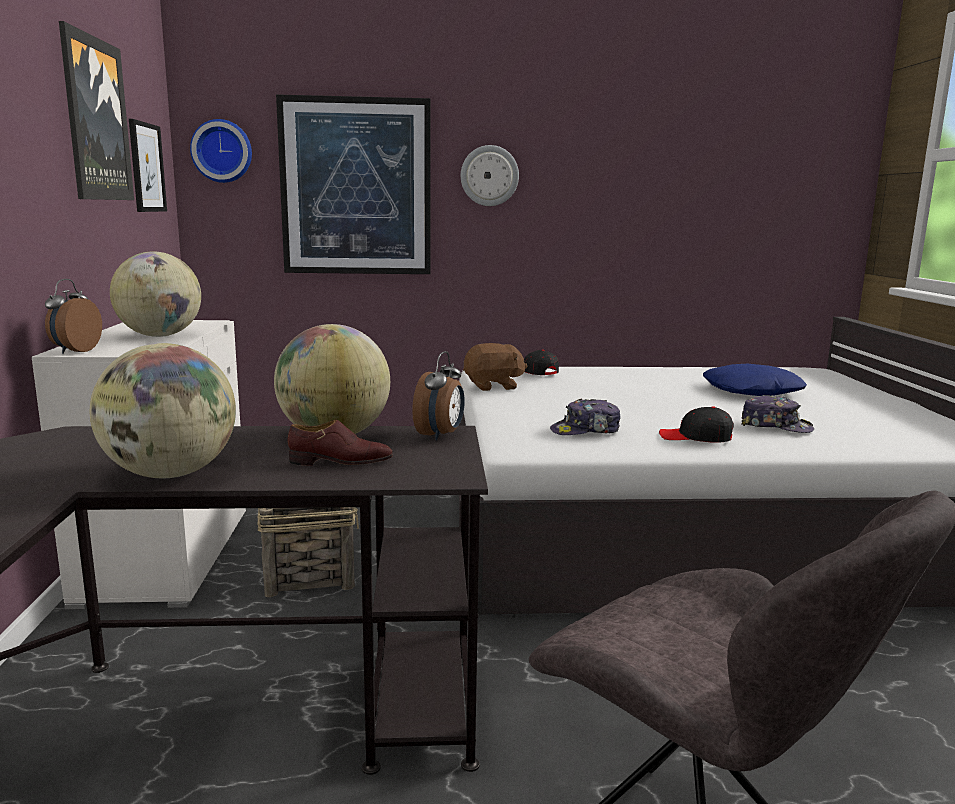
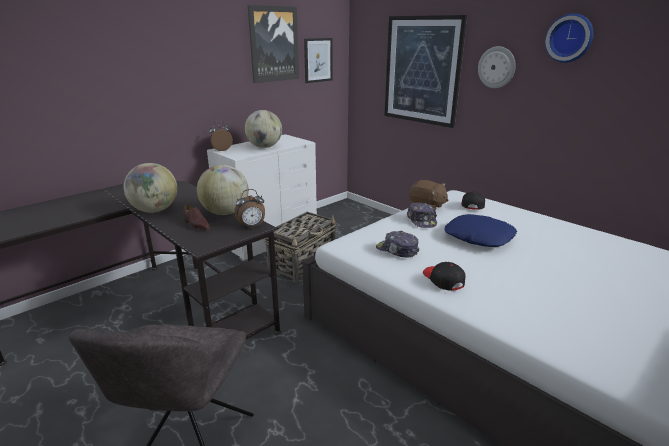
camera: 50 degrees right, 10 degrees up
wall clock [190,119,252,183] -> wall clock moved to [545,13,594,63]
blue pillow [703,364,807,396] -> blue pillow moved to [444,214,517,247]
cap [741,395,814,433] -> cap moved to [407,203,437,228]

